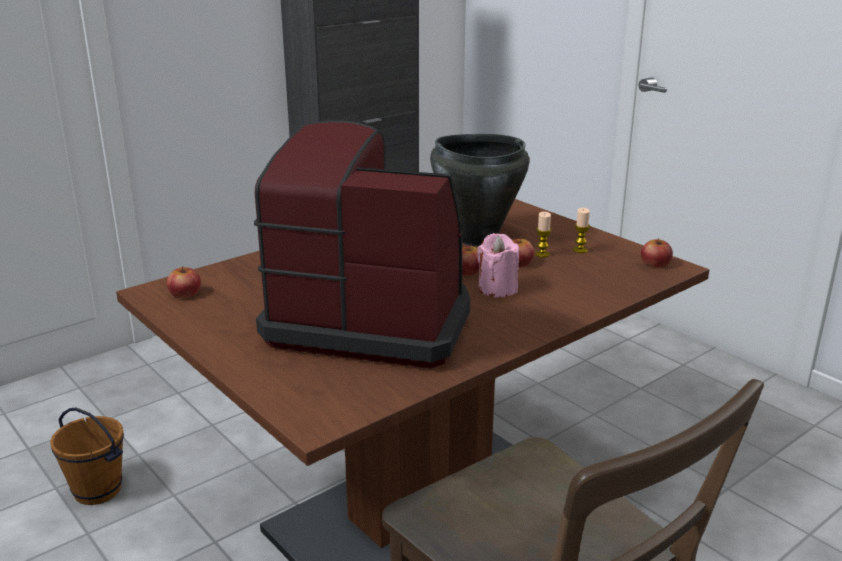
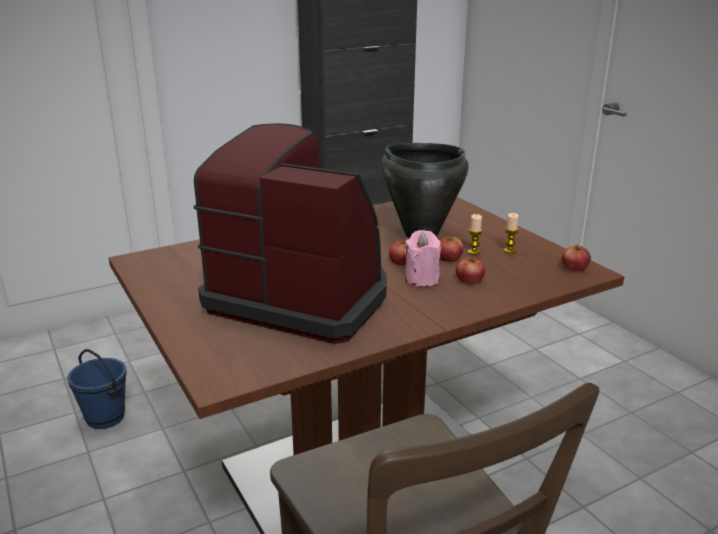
camera: 10 degrees right, 0 degrees up
brown bucket [50,408,124,505] -> blue bucket [67,349,127,429]
apple [167,266,201,298] -> apple moved to [456,256,485,284]

